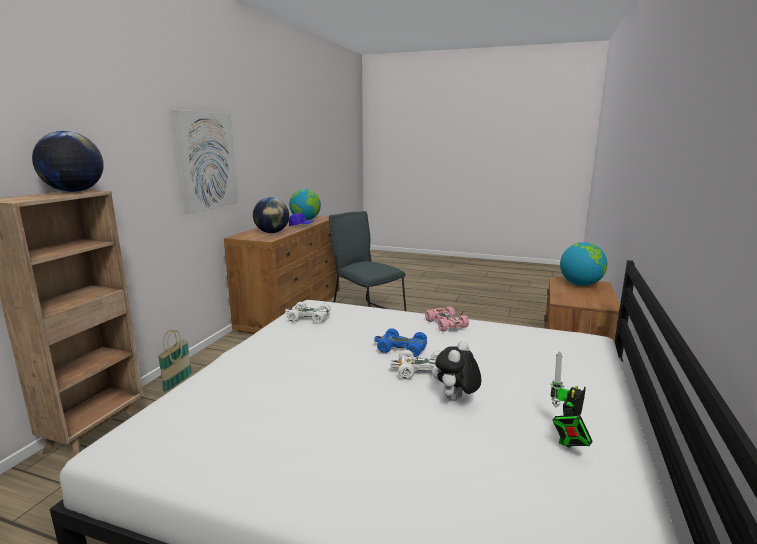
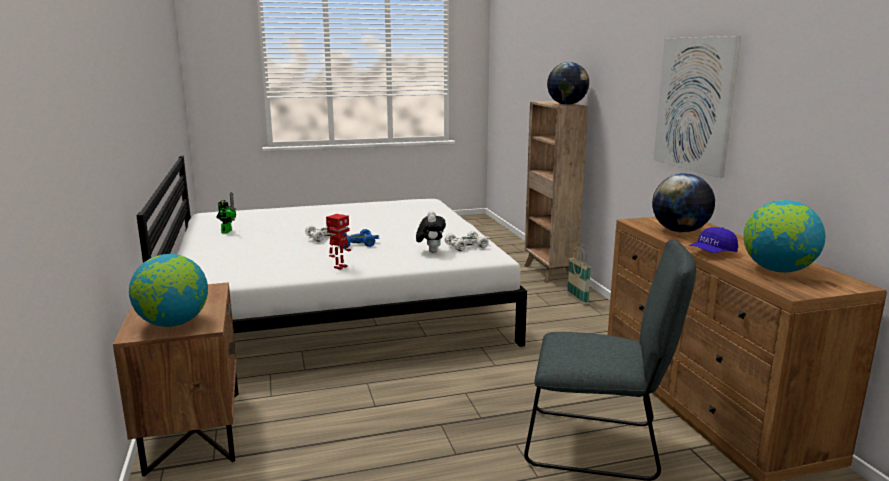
camera: 145 degrees right, 0 degrees up
pink toy car [425,306,469,332] -> toy robot [326,214,351,270]
plush toy [435,341,481,401] -> plush toy moved to [416,211,446,253]

